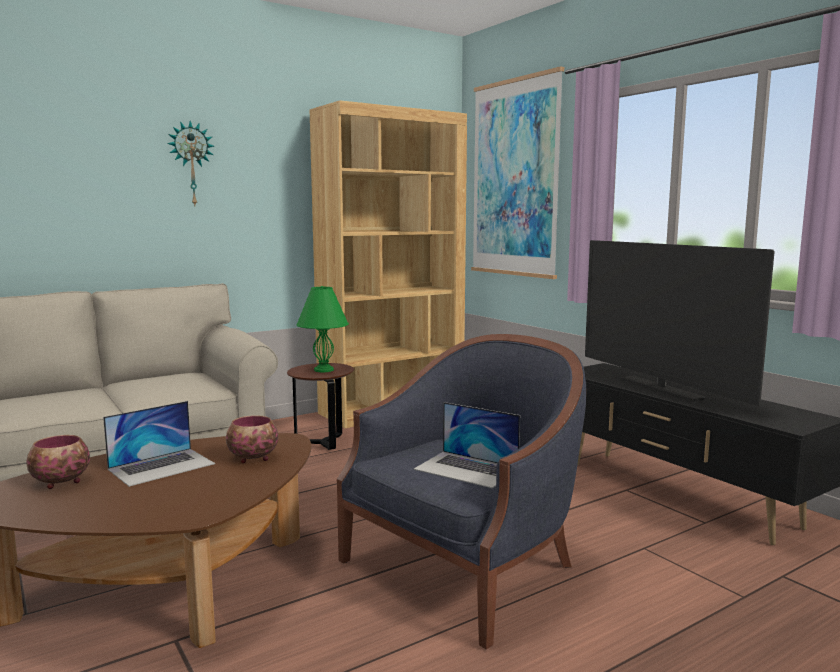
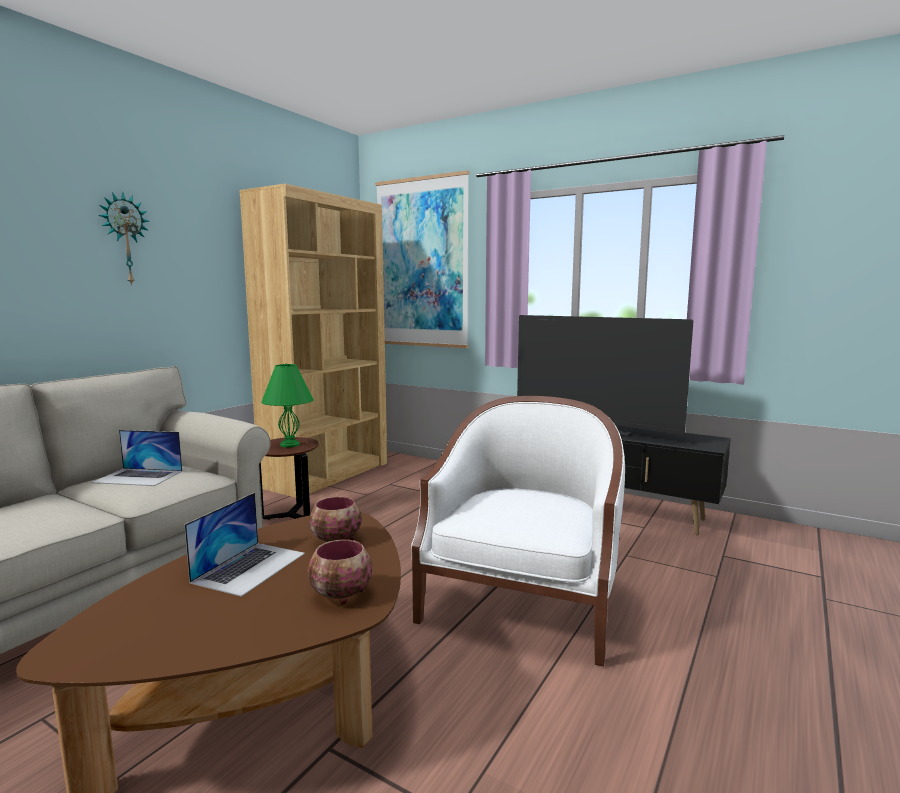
camera: 25 degrees left, 0 degrees up
bowl [26,435,90,489] -> bowl moved to [308,540,372,605]
blue armchair [337,334,586,650] -> white armchair [411,396,625,667]
laptop [414,402,520,488] -> laptop moved to [91,430,183,486]

